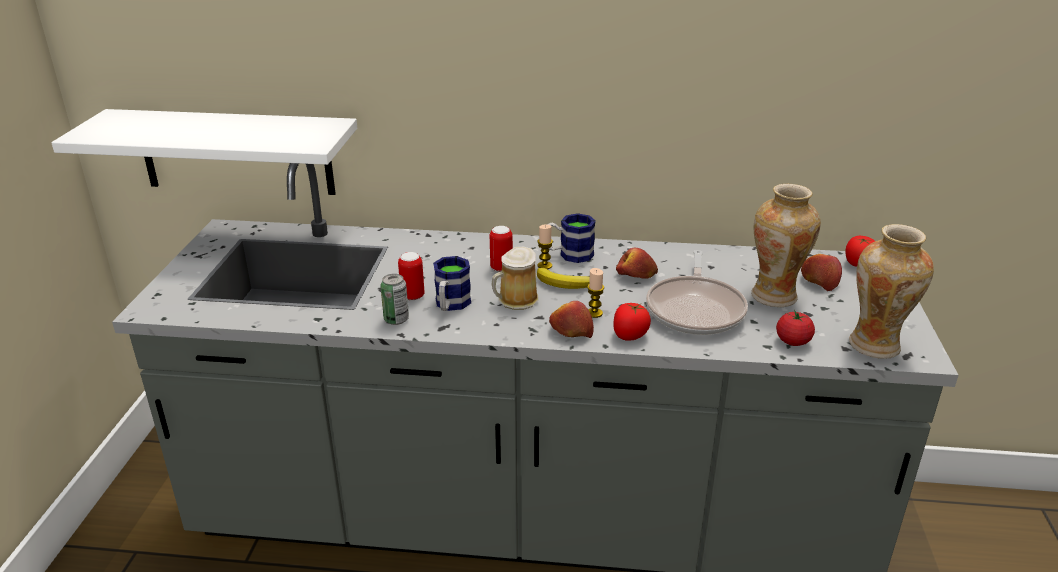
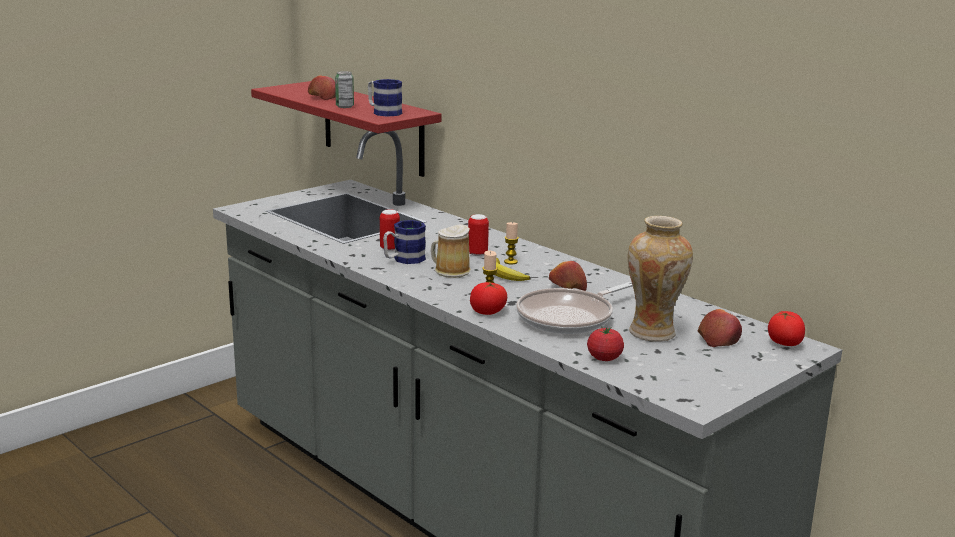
camera: 40 degrees right, 10 degrees down
white shelf [51,109,357,195] -> red shelf [251,81,442,177]
can [380,274,409,325] -> can moved to [335,71,354,108]
mug [548,213,596,263] -> mug moved to [368,79,403,117]
apple [549,301,594,338] -> apple moved to [308,76,336,100]
vase [849,224,934,359] -> none

